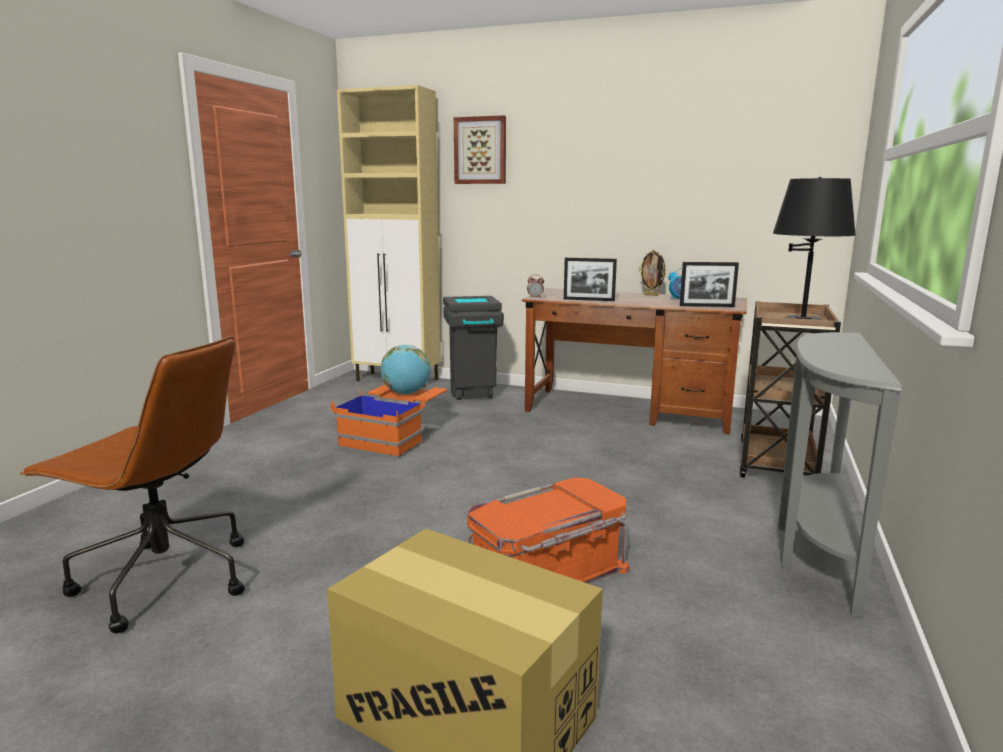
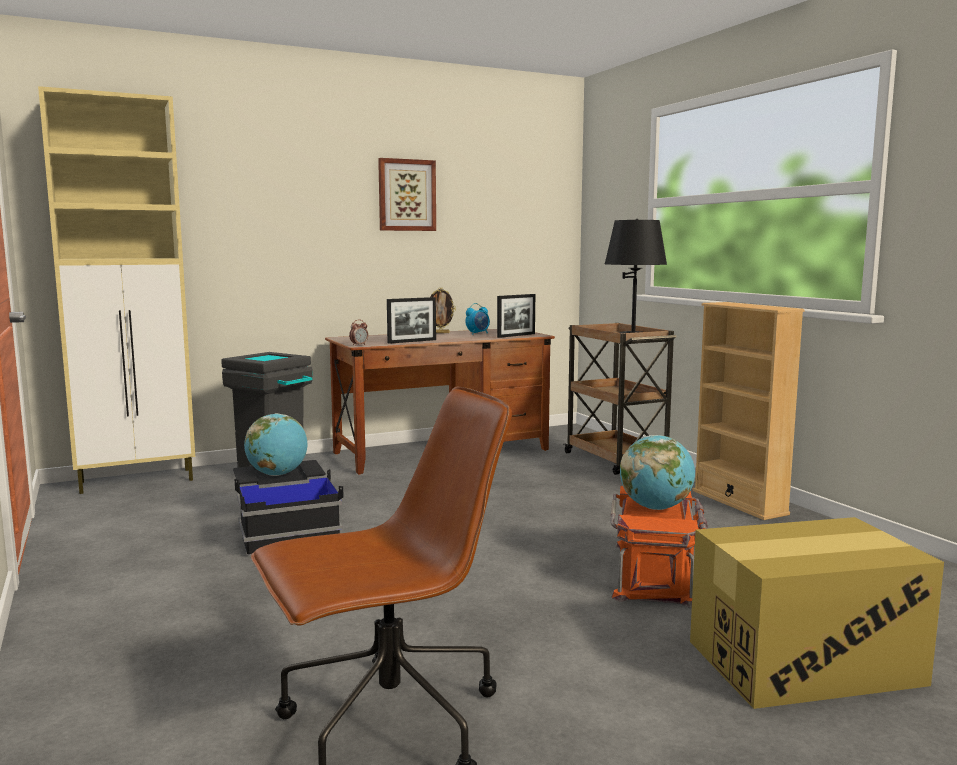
camera: 45 degrees left, 5 degrees down
orange storage box [331,384,447,458] -> black storage box [233,460,344,557]
picture [454,116,506,184] -> picture moved to [378,158,436,231]
grey console table [778,332,902,617] -> beige bookcase [692,302,805,520]
none -> globe [620,435,695,510]

